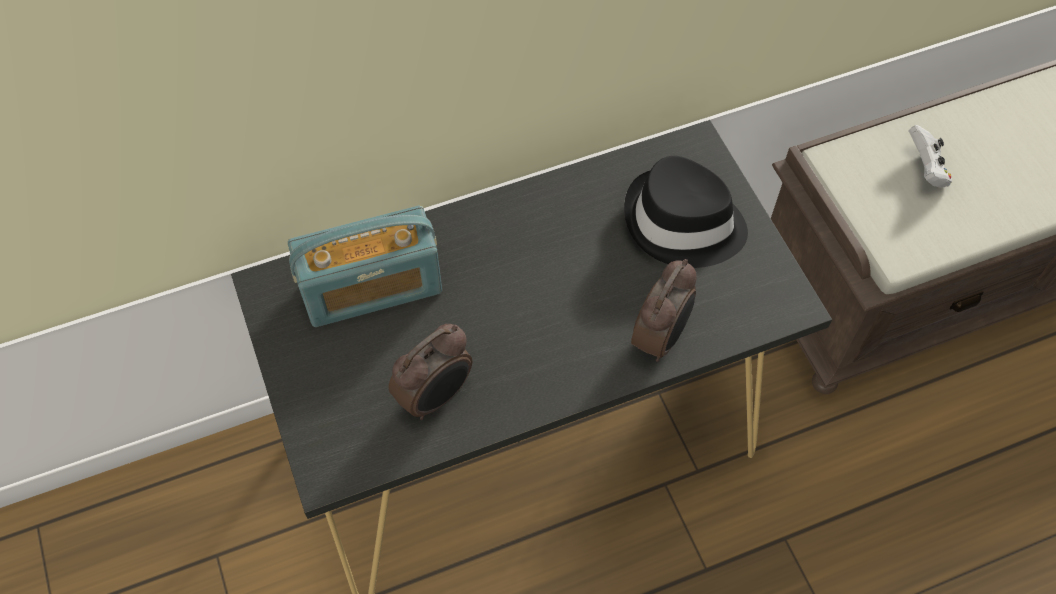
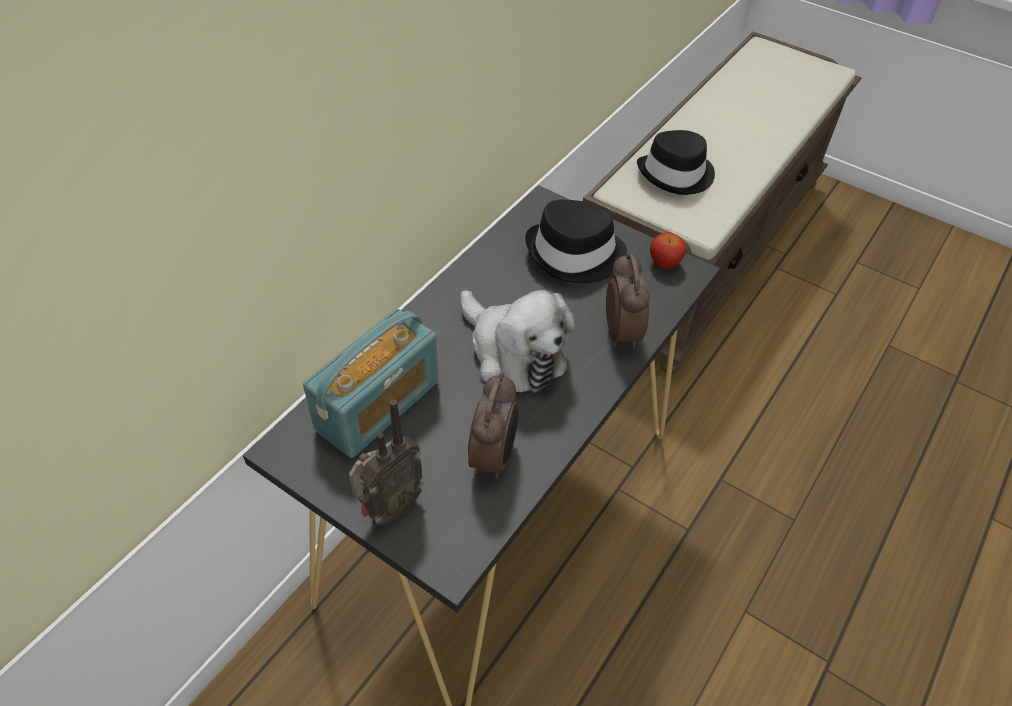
camera: 35 degrees left, 10 degrees down
white game controller [909,125,952,188] -> black hat [637,130,715,195]
none -> radio [349,399,424,525]
none -> plush toy [460,290,575,393]
none -> apple [650,233,686,269]

